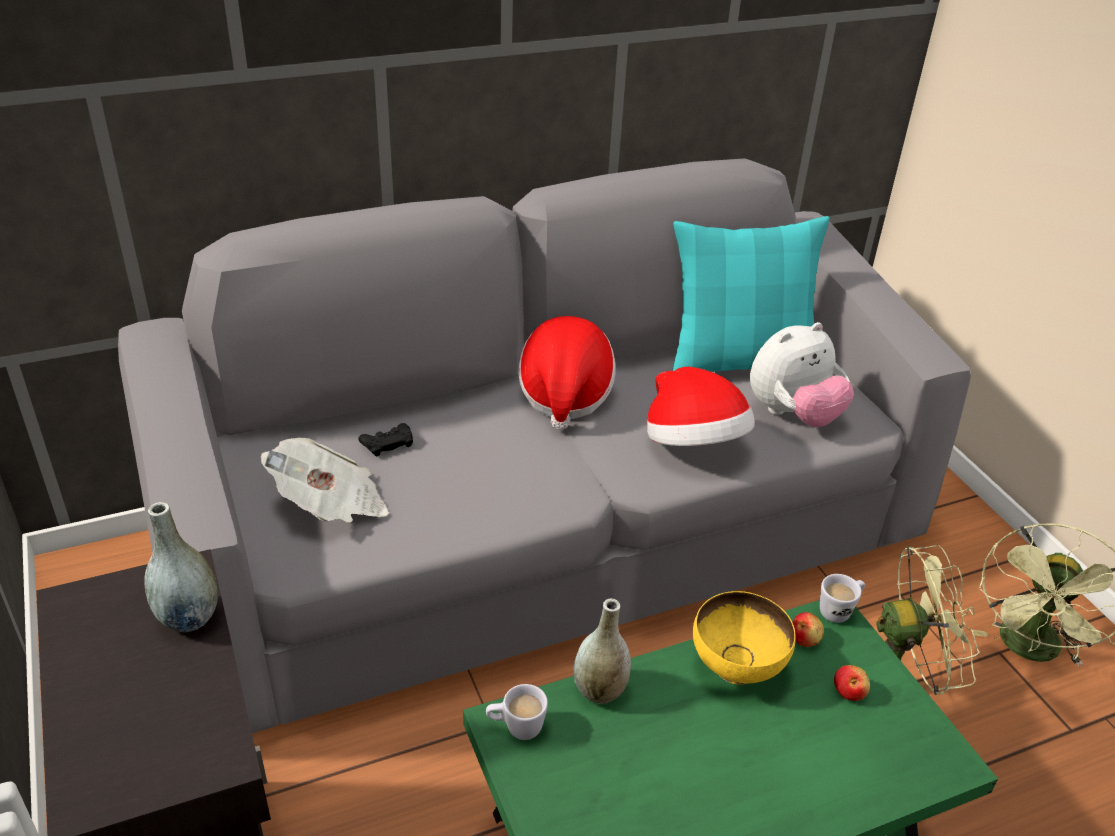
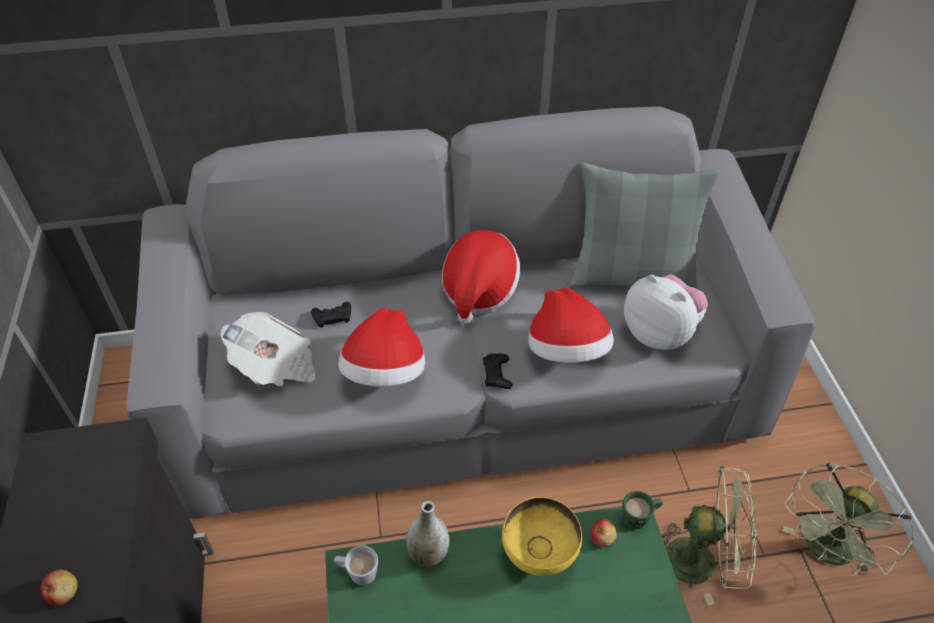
camera: 15 degrees right, 10 degrees up
grey vase [144,502,218,632] -> none
turquoise pillow [672,216,830,372] -> grey pillow [570,163,720,289]
plush toy [750,322,854,427] -> plush toy turned 120 degrees counterclockwise [624,275,708,350]
white mug [820,574,865,623] -> green mug [622,491,663,529]
apple [834,665,870,701] -> apple moved to [41,569,78,606]
none -> hat [339,308,425,387]
none -> black game controller [483,353,513,389]

